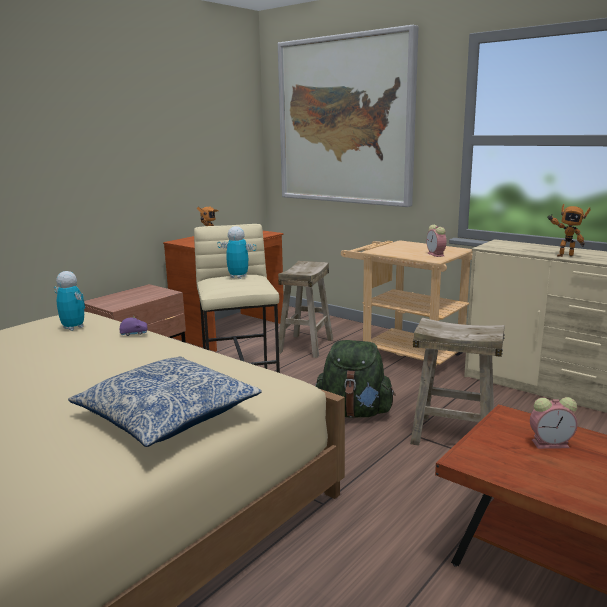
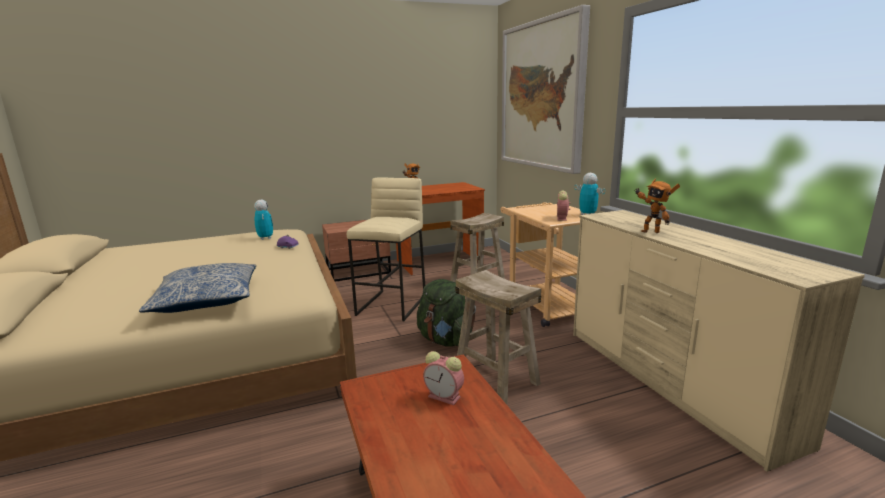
camera: 30 degrees right, 0 degrees up
toy robot [217,226,256,279] -> toy robot moved to [574,173,606,215]

